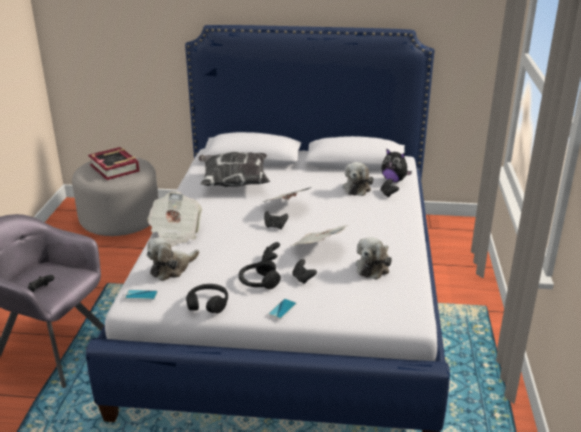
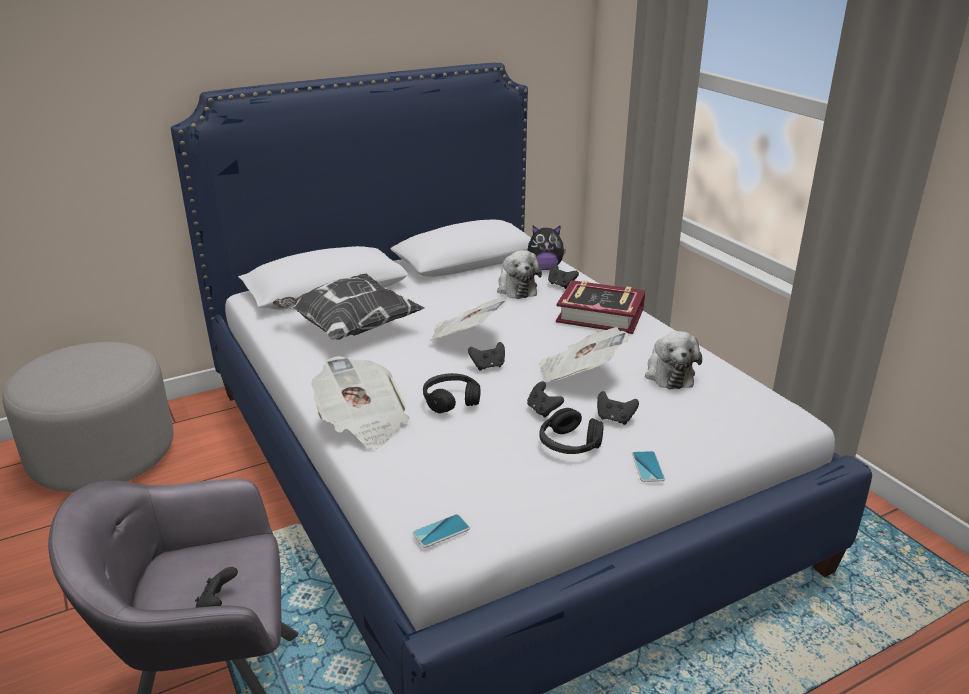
camera: 35 degrees left, 0 degrees up
book [88,147,140,180] -> book moved to [556,280,646,334]
plush toy [146,237,199,281] -> none
black headphones [186,284,228,314] -> black headphones moved to [423,373,481,414]

